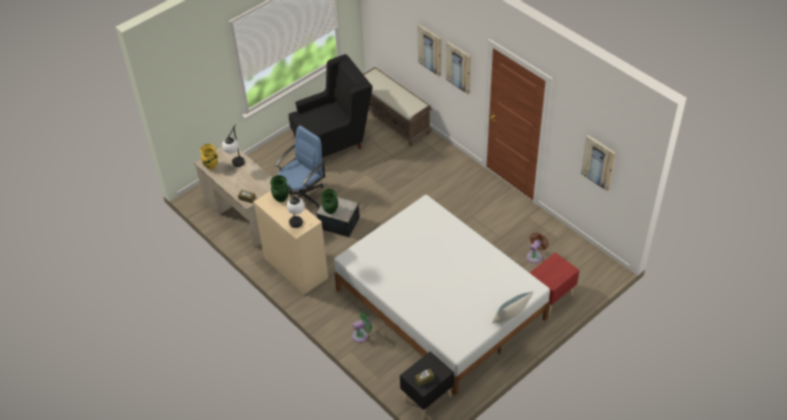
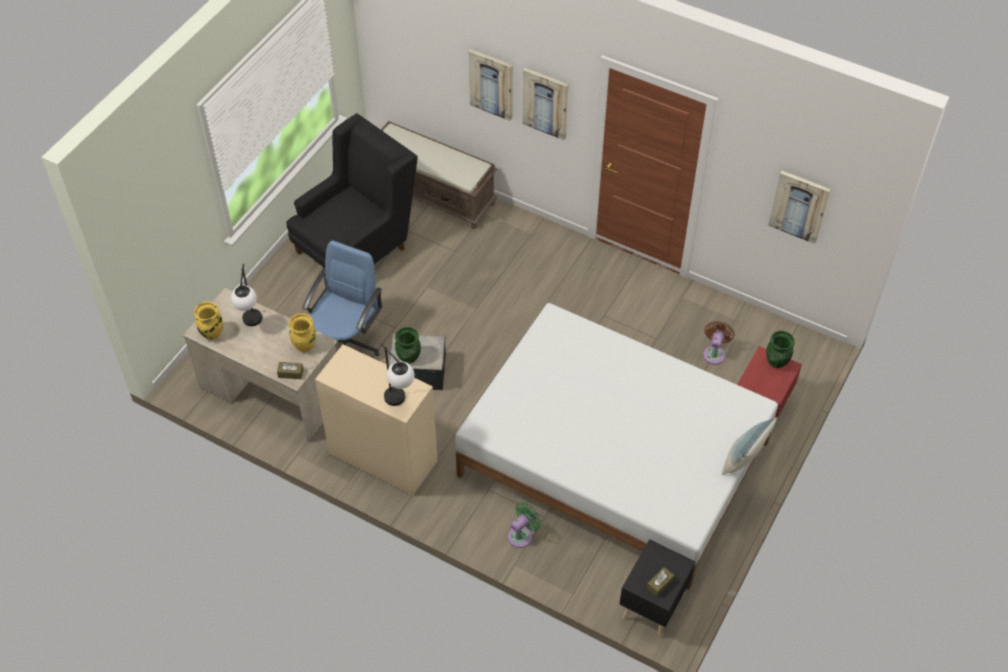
camera: 20 degrees left, 5 degrees up
green vase [270,175,289,202] -> green vase moved to [766,331,795,368]
none -> yellow vase [289,313,316,352]

